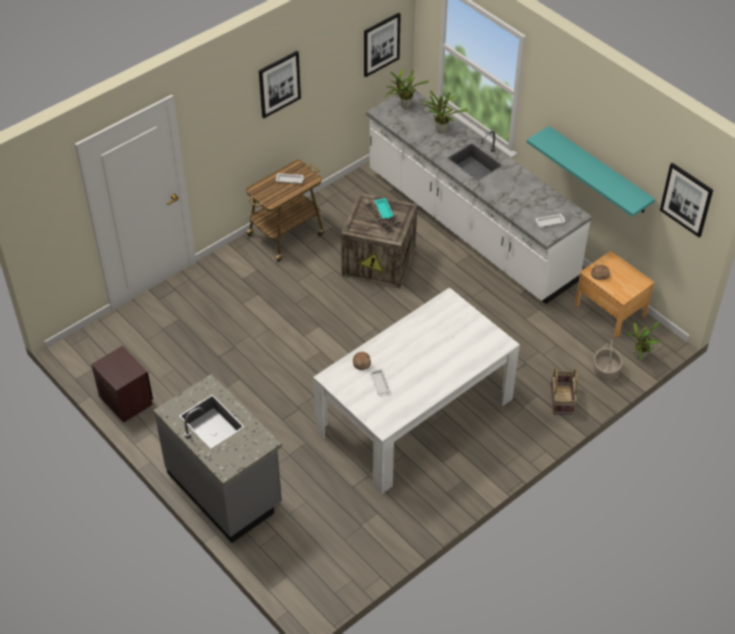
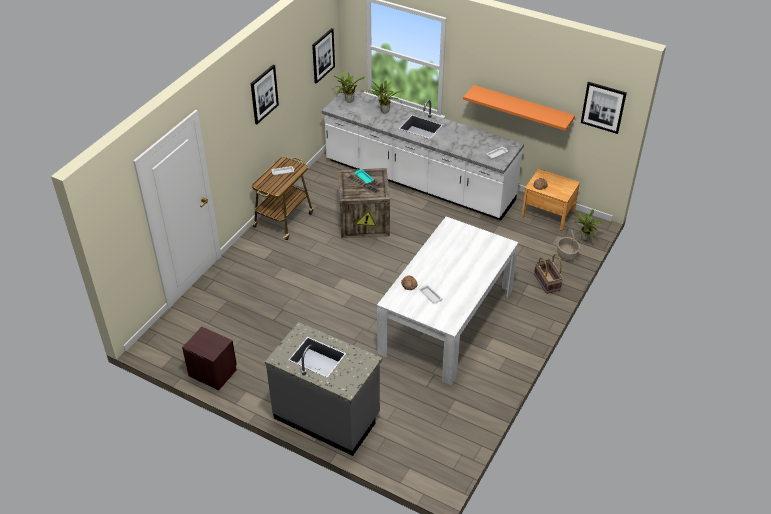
camera: 20 degrees left, 5 degrees down
turquoise shelf [526,126,655,217] -> orange shelf [463,85,575,131]

